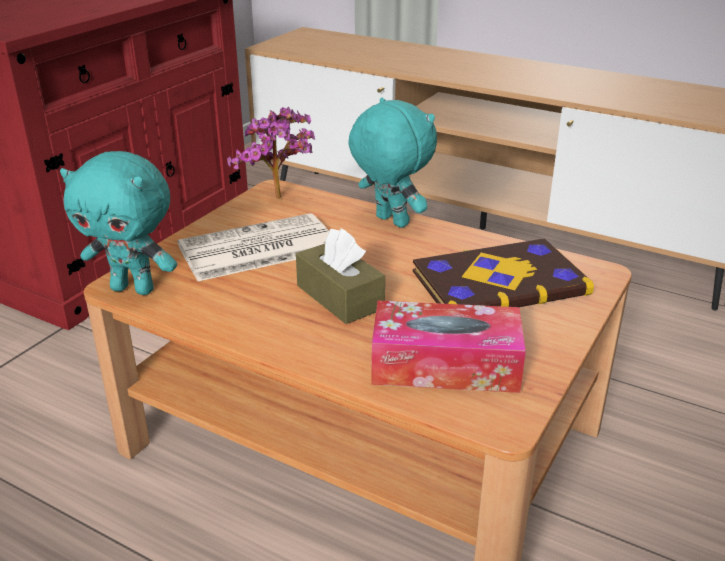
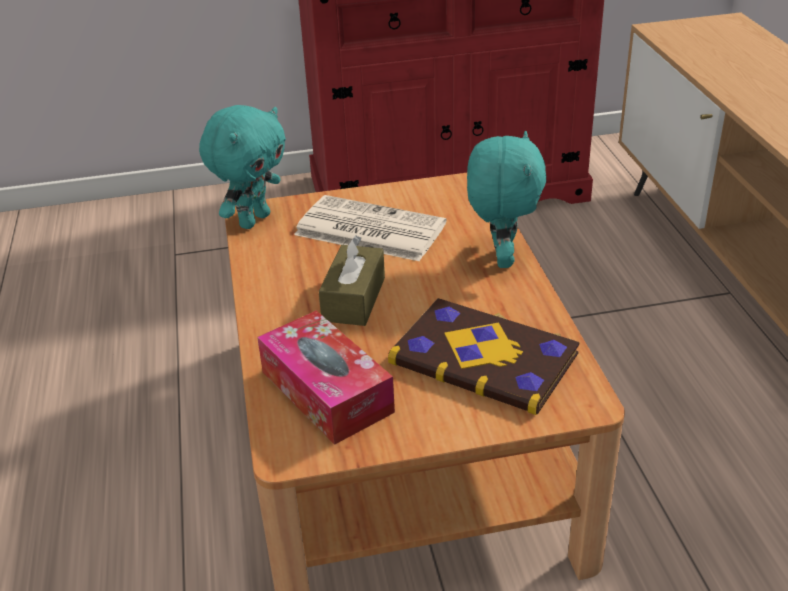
camera: 50 degrees right, 5 degrees up
turquoise plush toy [60,151,177,295] -> turquoise plush toy turned 120 degrees counterclockwise [199,105,286,229]
potted plant [227,107,315,199] -> none

